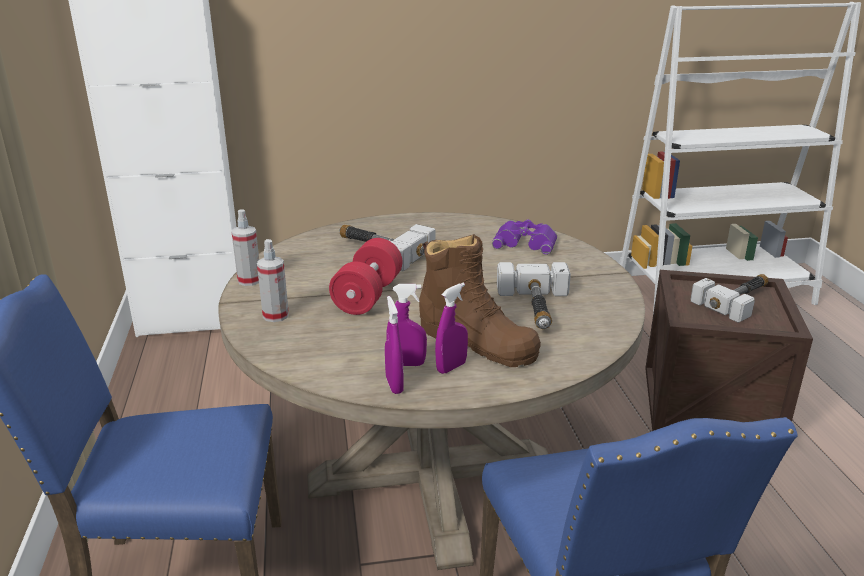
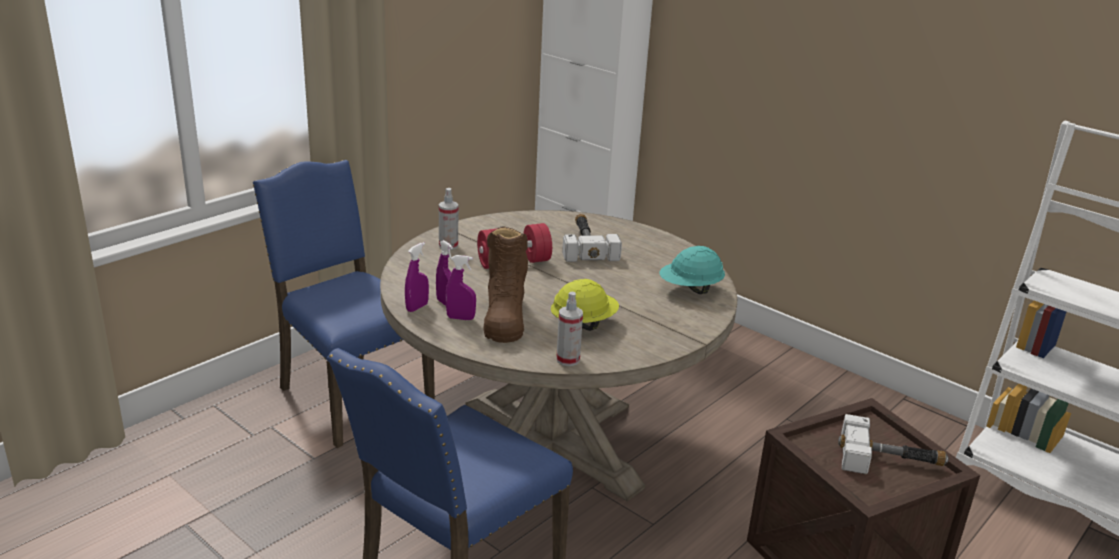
camera: 50 degrees right, 0 degrees up
spray bottle [231,209,259,286] -> spray bottle moved to [556,291,583,366]
purple binoculars [492,219,557,255] -> turquoise hard hat [660,246,725,294]
hammer [497,262,571,329] -> yellow hard hat [551,279,619,331]

